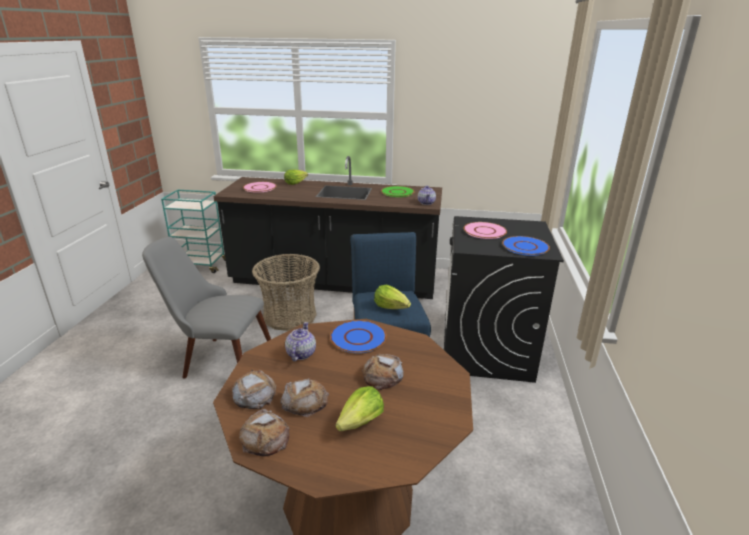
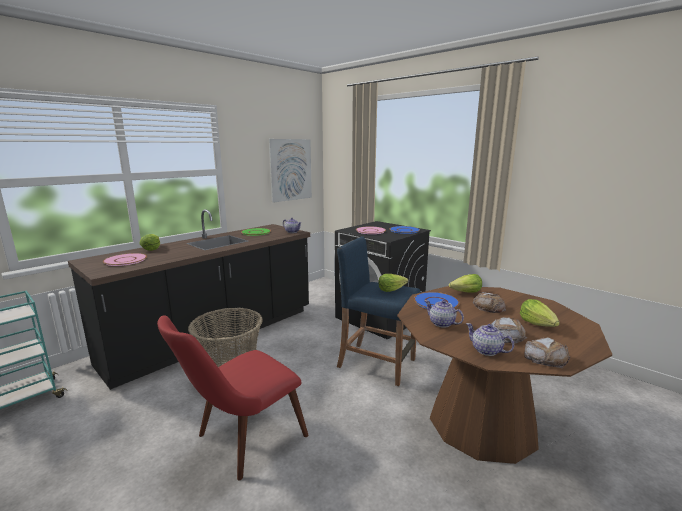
camera: 55 degrees left, 10 degrees down
grey chair [142,237,271,378] -> red chair [157,315,309,480]
bread [232,370,276,409] -> teapot [466,323,514,356]
none -> picture [269,139,312,203]
none -> lettuce [449,274,482,293]

